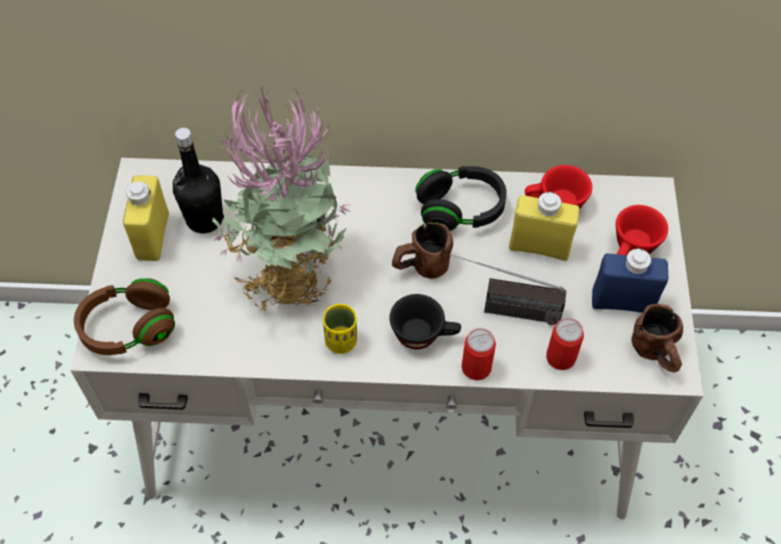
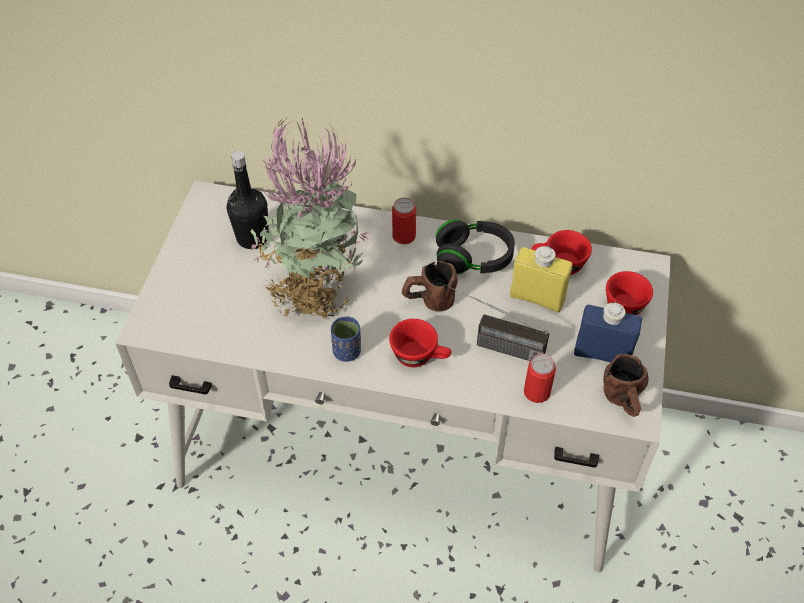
camera: 10 degrees right, 5 degrees down
brown headphones [74,278,175,355] -> none
yellow bottle [123,175,169,261] -> none
yellow cup [323,304,357,354] -> blue cup [331,316,361,362]
black cup [390,294,461,349] -> red cup [389,319,452,367]
can [461,328,496,380] -> can moved to [392,197,416,244]

